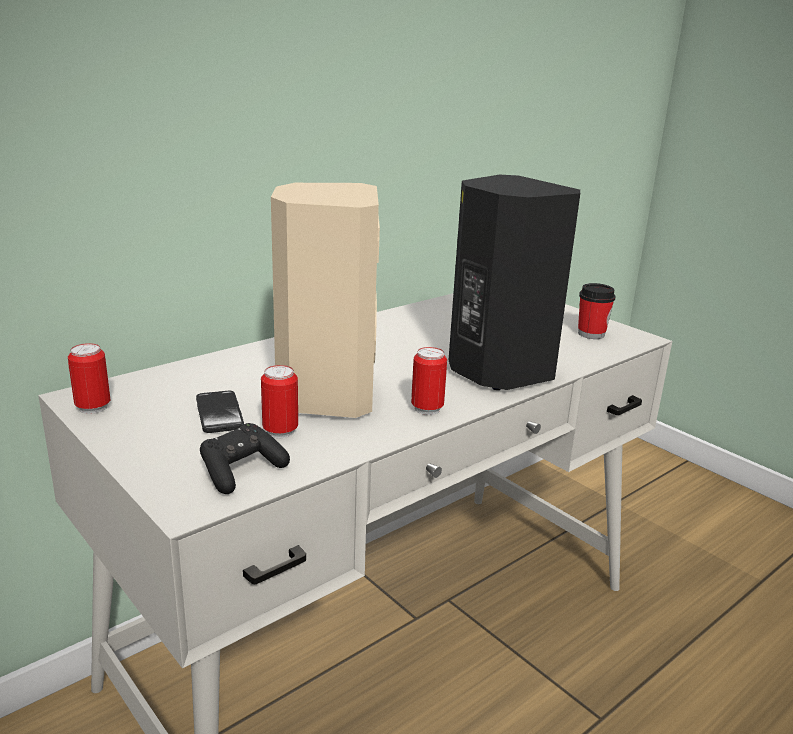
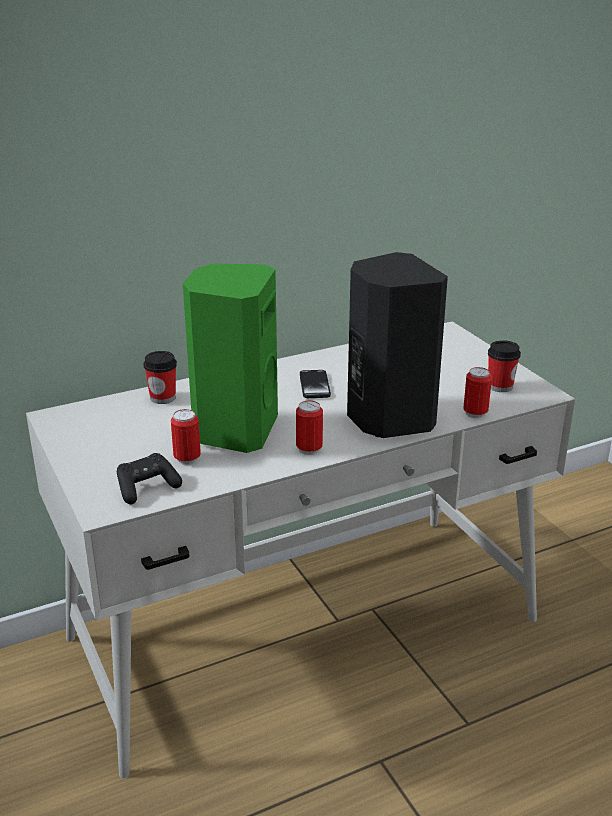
camera: 15 degrees right, 5 degrees up
can [68,343,110,414] -> can moved to [463,367,492,418]
phone [196,391,244,433] -> phone moved to [300,370,331,398]
beige speaker [271,183,380,418] -> green speaker [183,264,278,453]
none -> cup [143,351,177,404]

